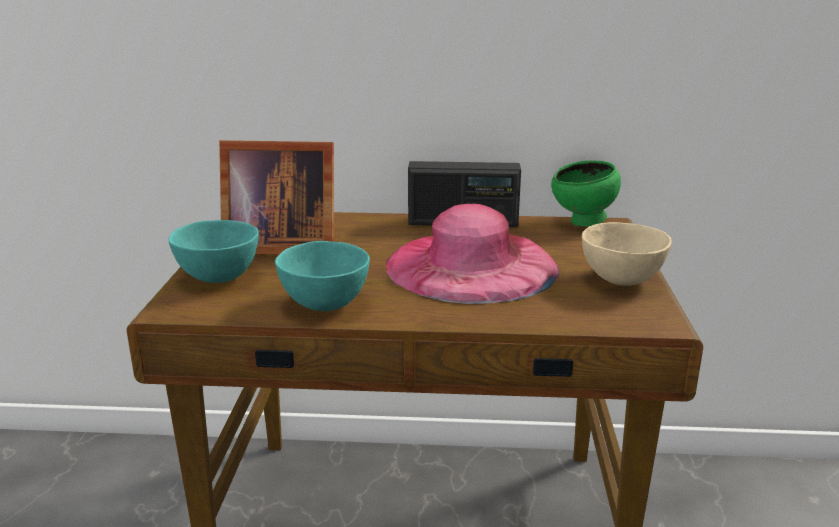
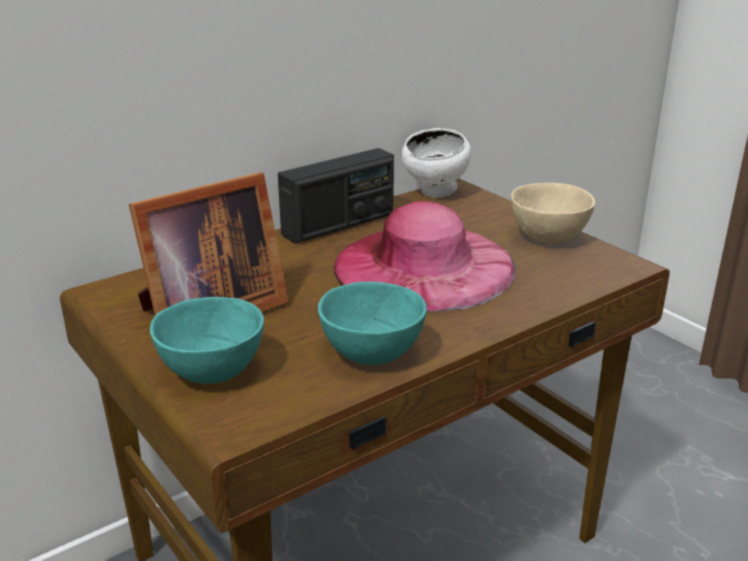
camera: 40 degrees left, 5 degrees up
green bowl [551,160,621,227] -> white bowl [402,128,471,198]

